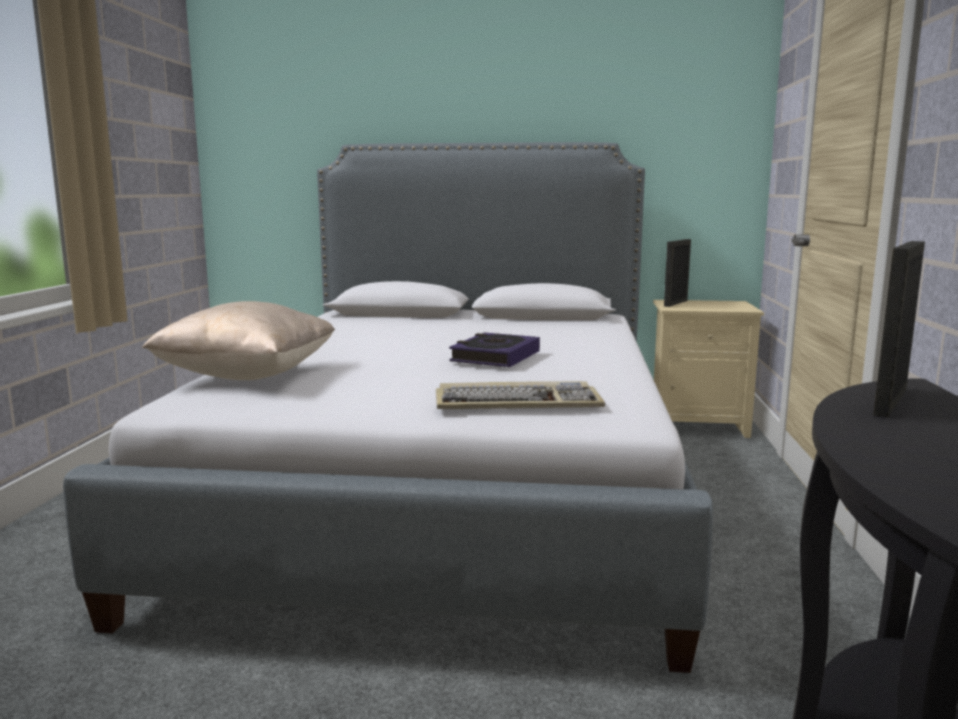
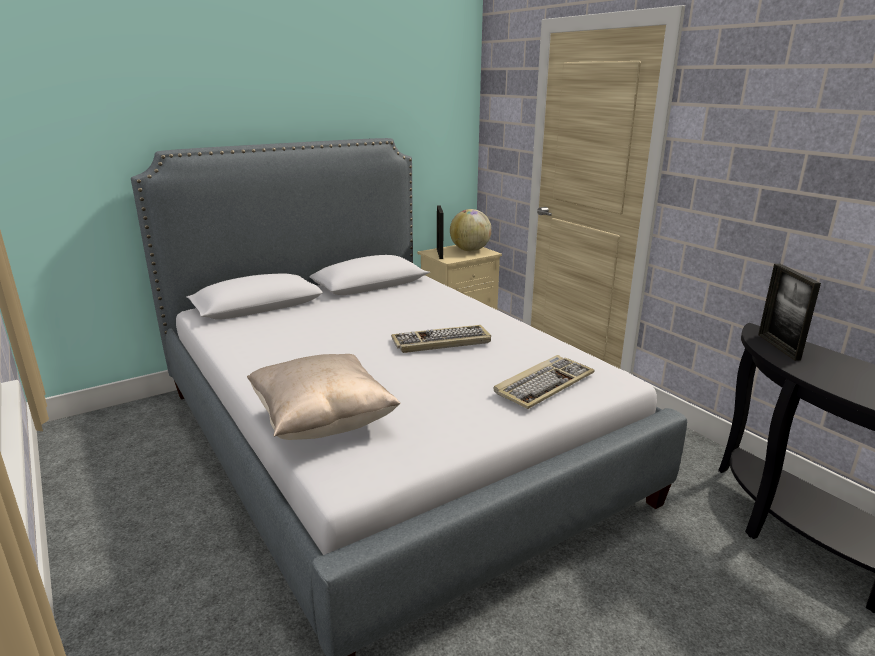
camera: 40 degrees left, 10 degrees up
book [449,332,540,367] -> keyboard [391,325,491,353]
none -> globe [450,209,492,251]

